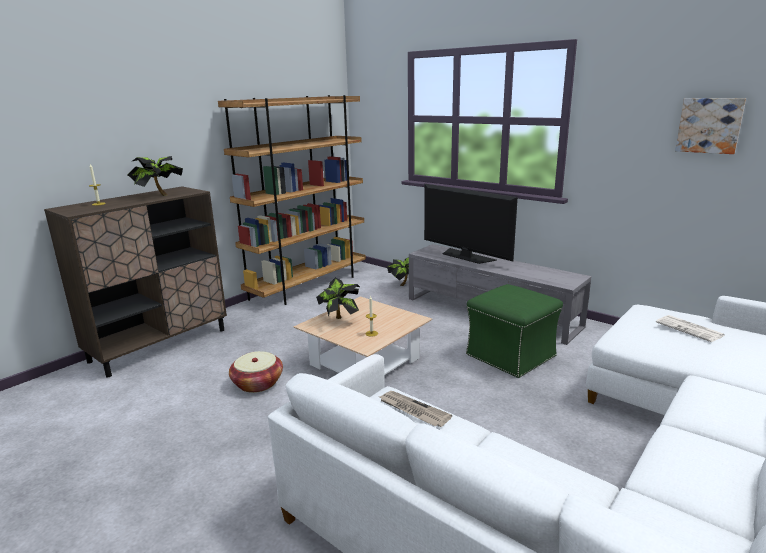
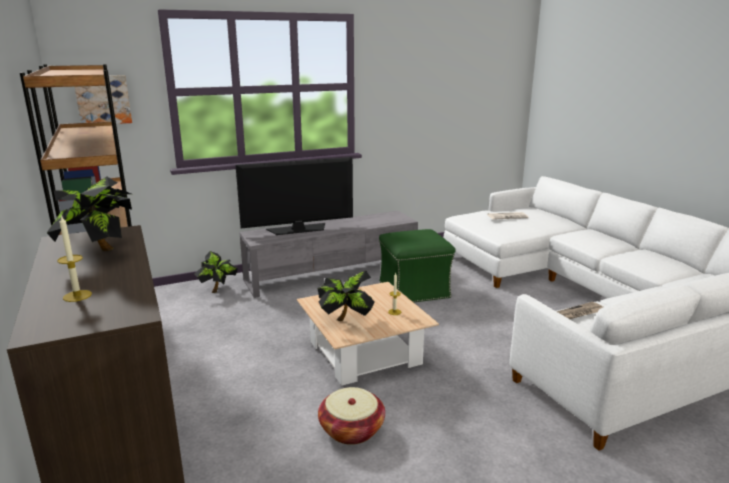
camera: 65 degrees left, 0 degrees up
picture [675,98,746,154] -> picture moved to [75,75,132,124]

